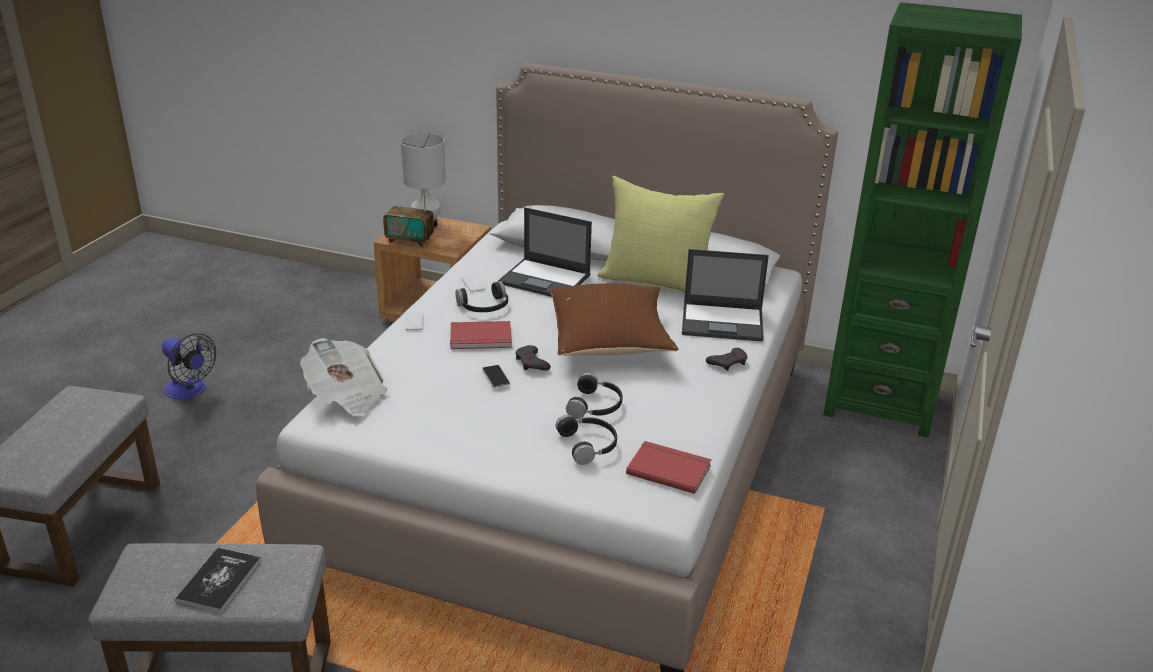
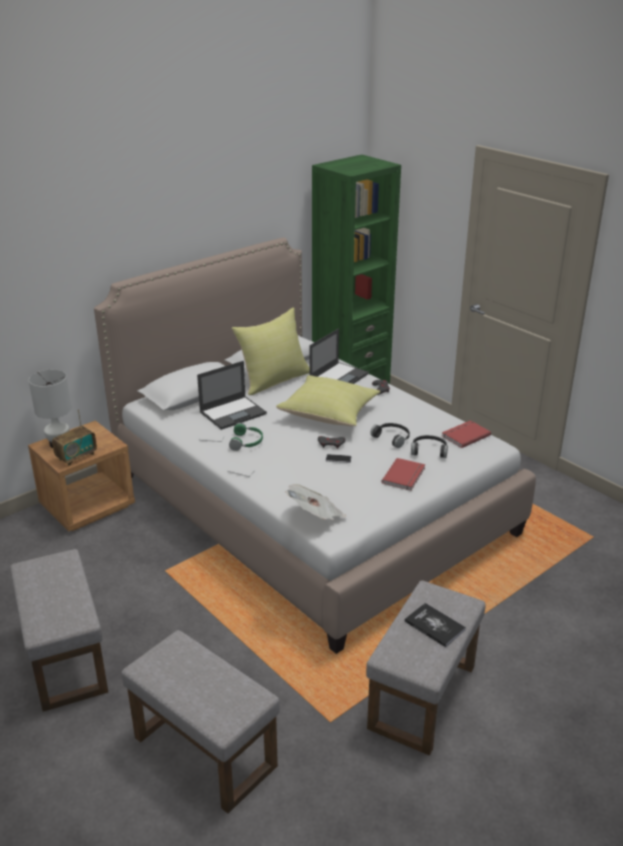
camera: 60 degrees left, 0 degrees up
fan [162,333,216,400] -> grey ottoman [10,549,108,712]
red book [450,321,512,349] -> red book moved to [382,458,425,491]
black headphones [455,281,508,312] -> green headphones [229,423,263,451]
brown pillow [551,283,678,356] -> yellow pillow [276,375,381,426]

